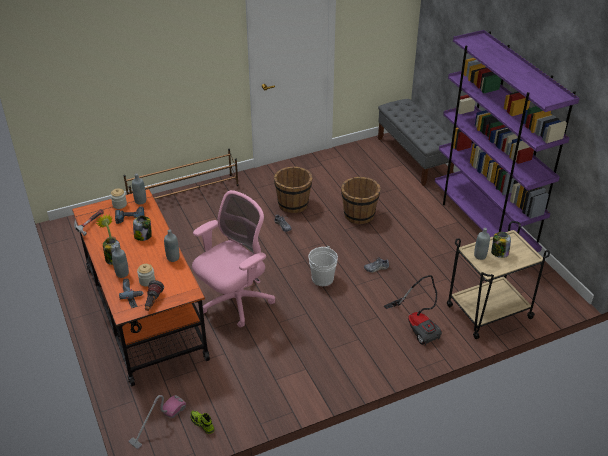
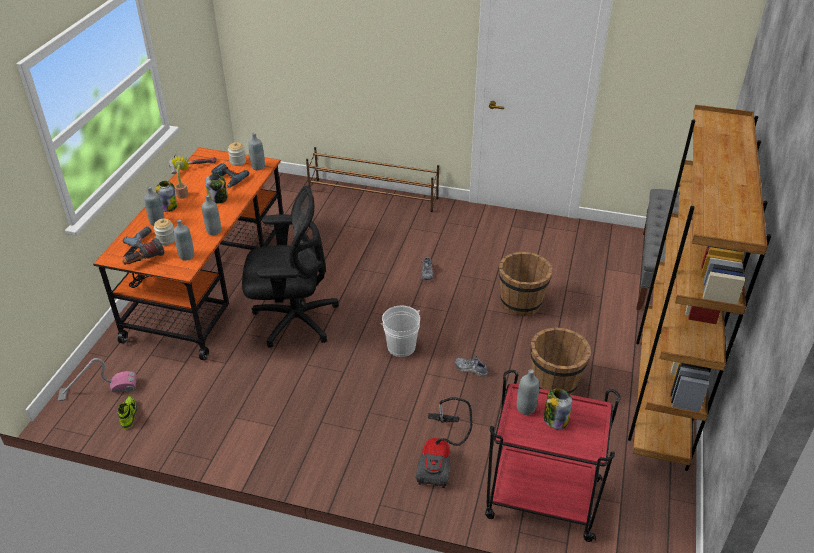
camera: 40 degrees right, 0 degrees up
pink office chair [192,190,275,327] -> black office chair [242,185,339,348]
brown bucket [274,166,313,213] -> brown bucket moved to [530,327,591,395]
purple bookcase [435,30,579,252] -> brown bookcase [628,105,772,471]
beige cart [447,221,550,339] -> red cart [485,370,621,542]
none -> grey bottle [174,219,194,261]

